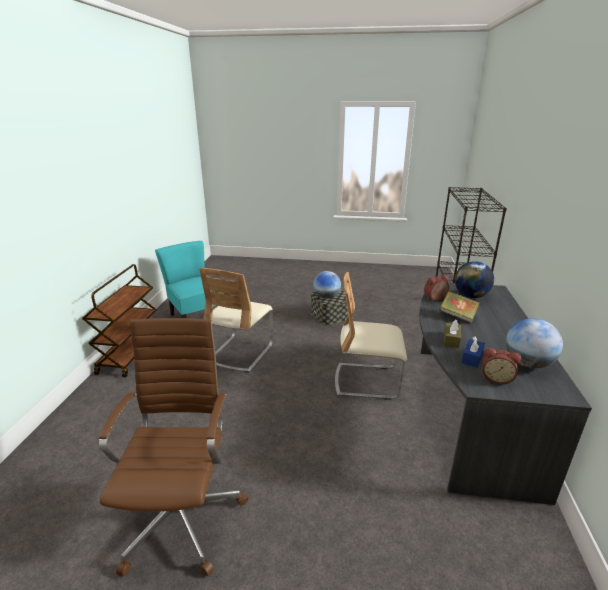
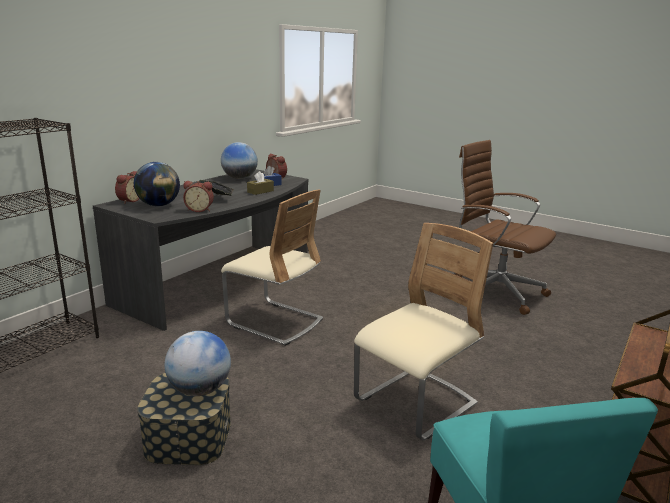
camera: 155 degrees left, 5 degrees down
brown office chair [99,318,248,577] -> brown office chair turned 105 degrees clockwise [455,140,556,315]
none -> alarm clock [115,171,140,204]

